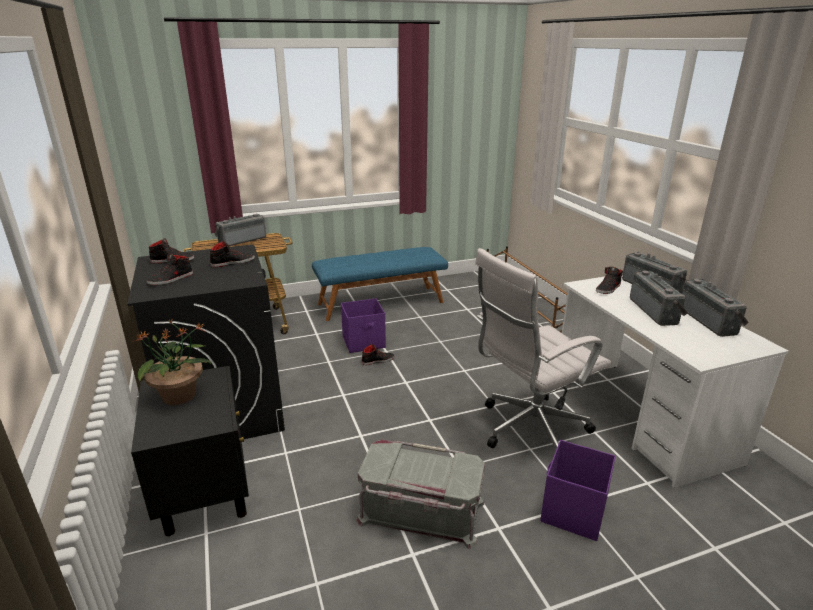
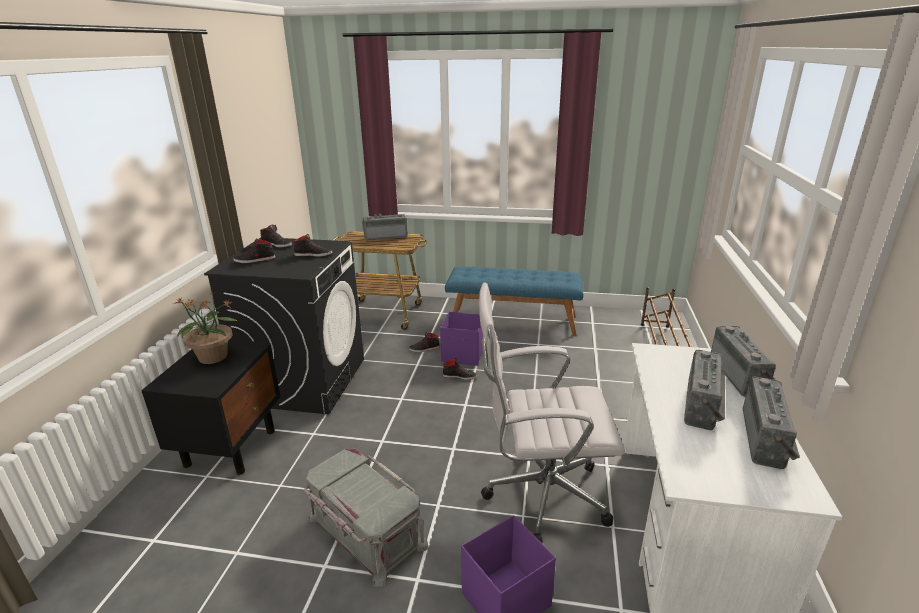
camera: 30 degrees right, 0 degrees up
black shoe [596,267,623,294] -> black shoe moved to [409,332,440,352]

